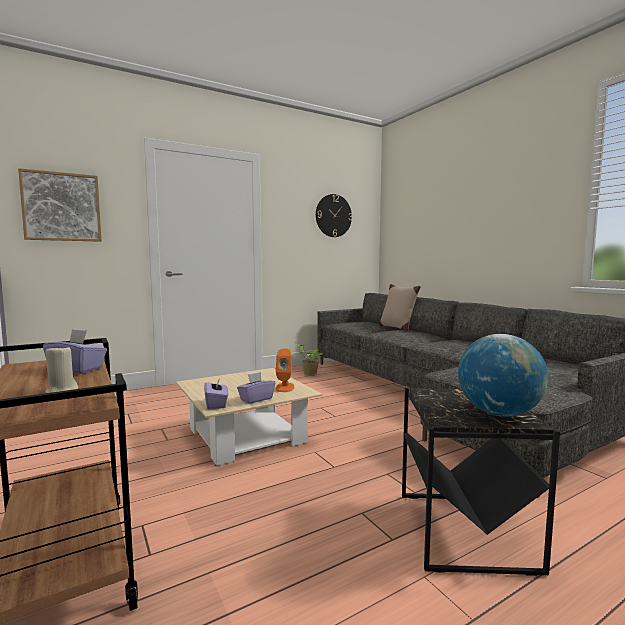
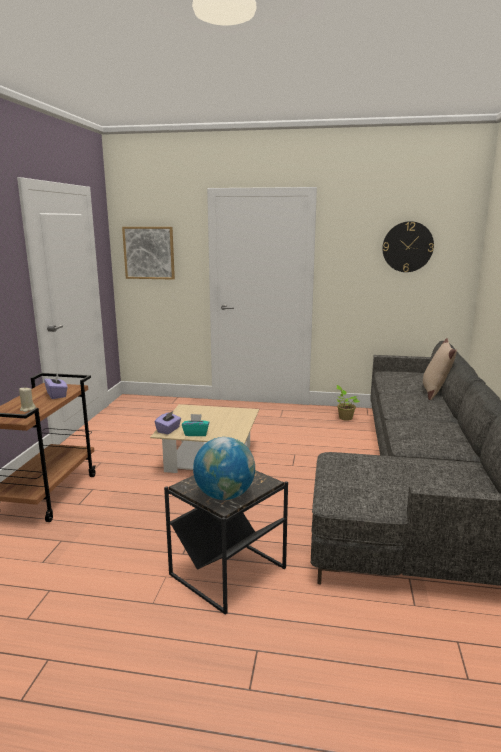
camera: 40 degrees right, 10 degrees up
purple tissue box [237,372,275,404] -> turquoise tissue box [182,414,209,436]
orange speaker [275,348,294,392] -> none

